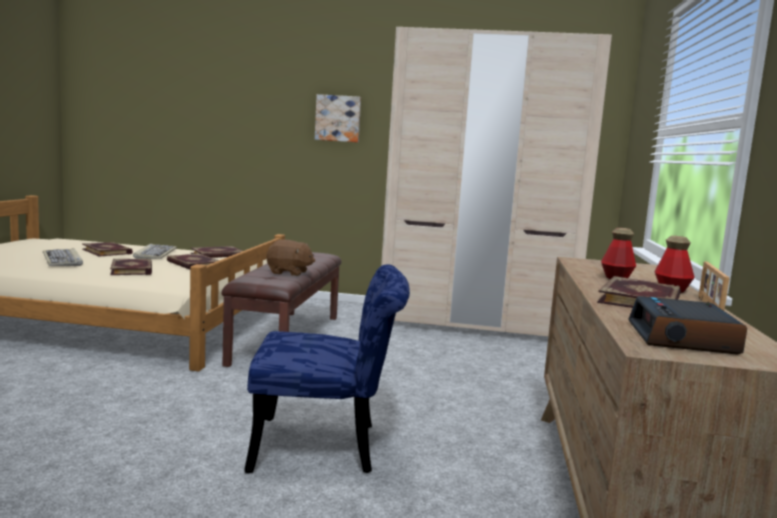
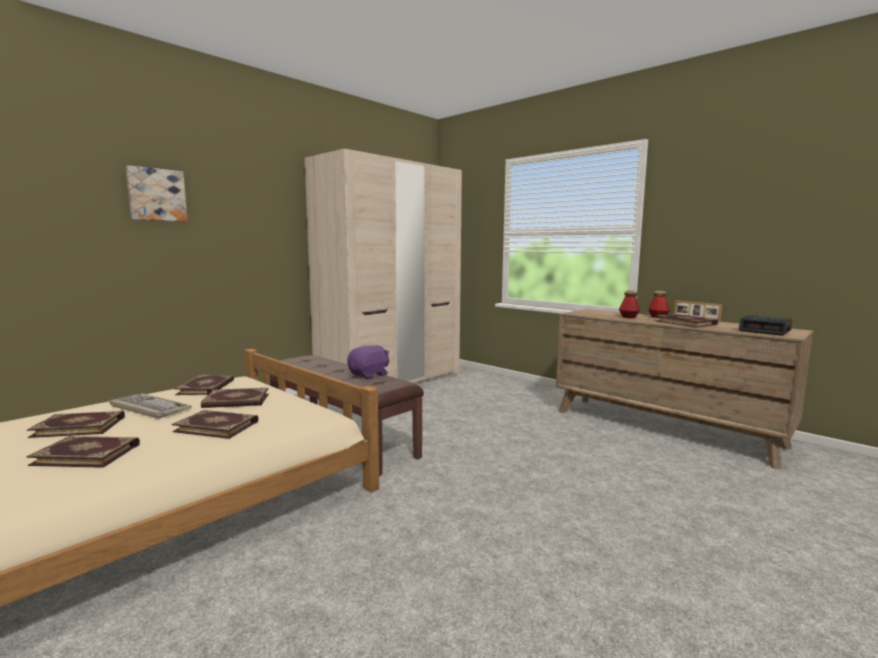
camera: 55 degrees left, 0 degrees up
keyboard [43,248,83,266] -> book [26,436,140,468]
blue chair [244,264,410,474] -> none
brown plush toy [266,240,315,276] -> purple plush toy [347,345,389,379]
picture [315,94,361,142] -> picture moved to [126,165,188,222]

